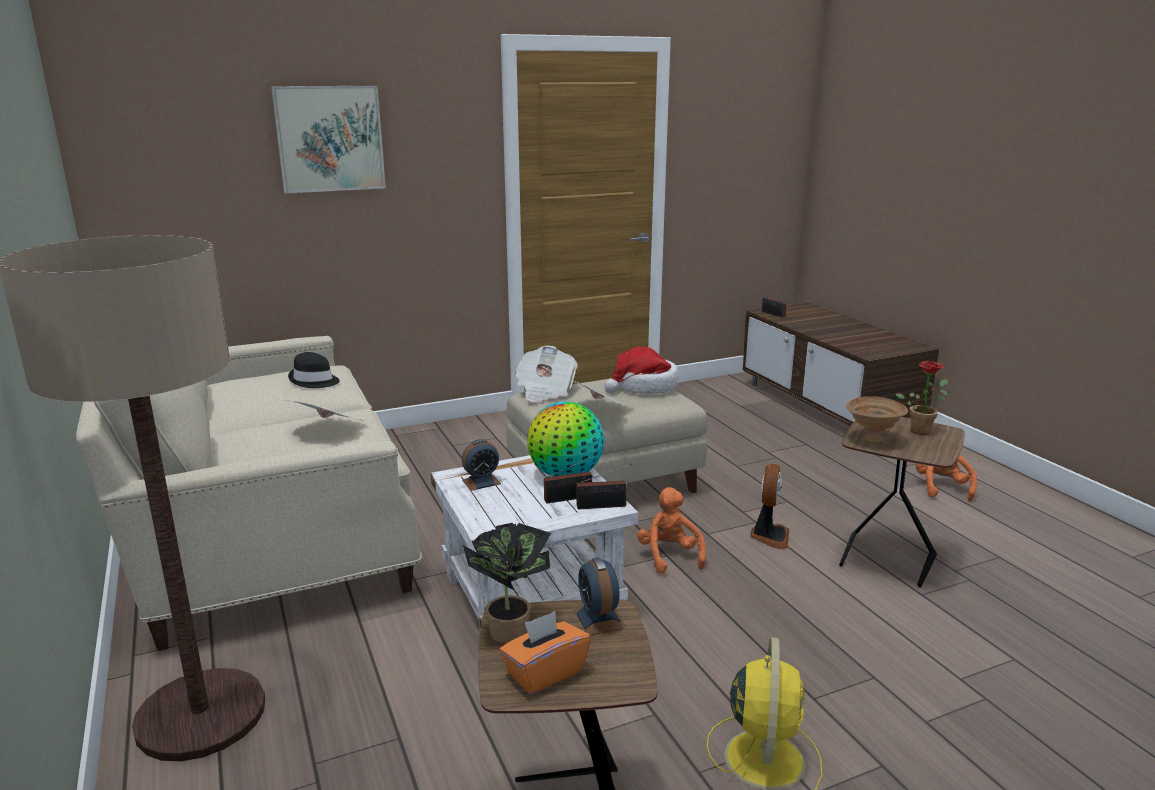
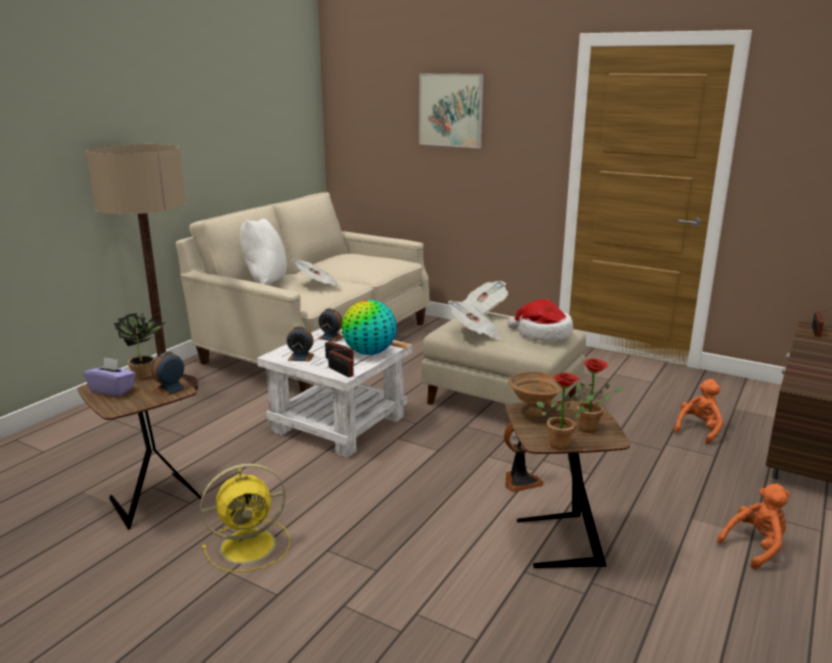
camera: 55 degrees right, 0 degrees up
black hat [288,352,340,388] -> none
orange tissue box [500,611,591,694] -> purple tissue box [83,357,136,397]
orange plush toy [637,487,706,574] -> orange plush toy moved to [674,379,723,444]
none -> white pillow [240,219,287,285]
none -> alarm clock [287,326,314,362]
none -> potted plant [537,373,595,450]

